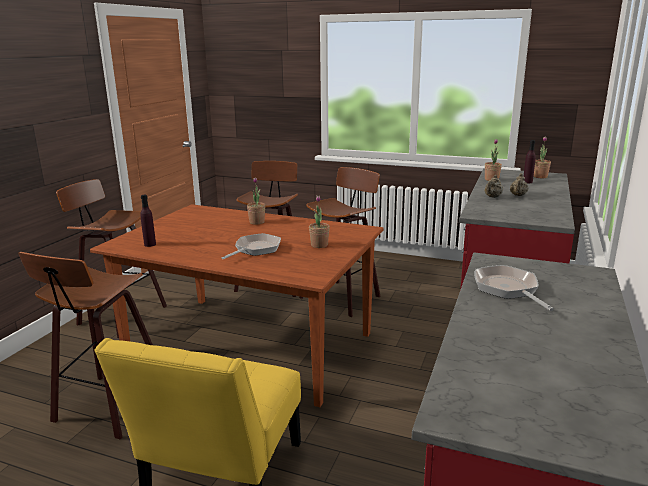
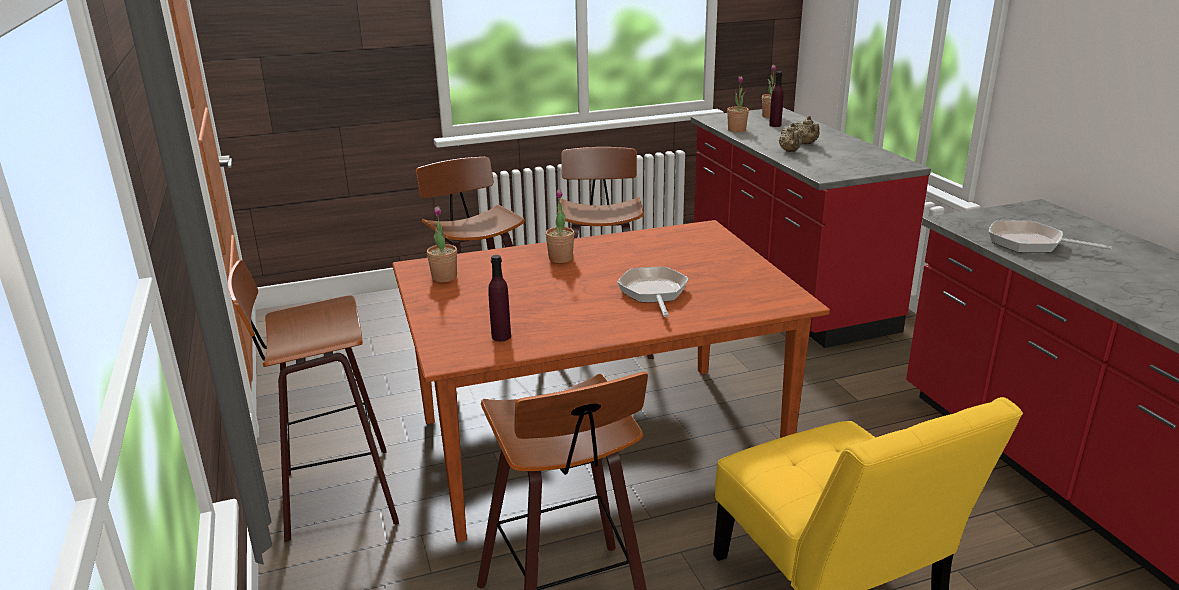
camera: 40 degrees left, 5 degrees up
potted plant [309,195,330,248] -> potted plant moved to [427,206,457,282]

